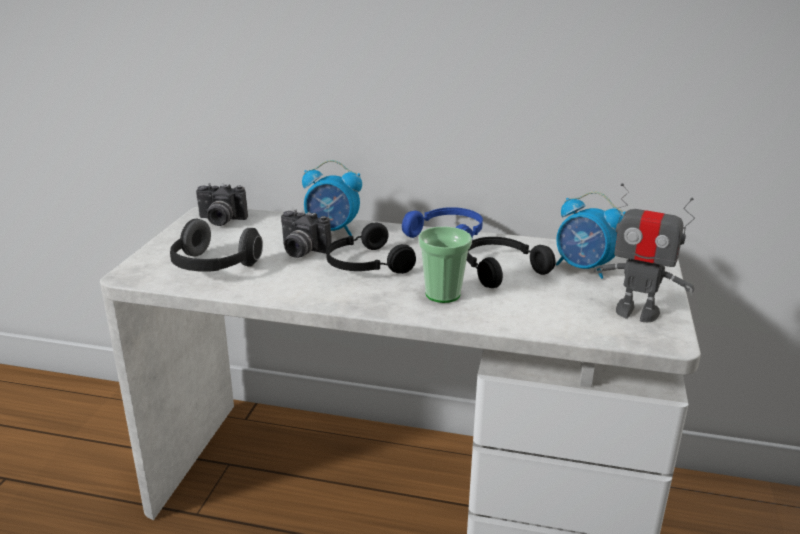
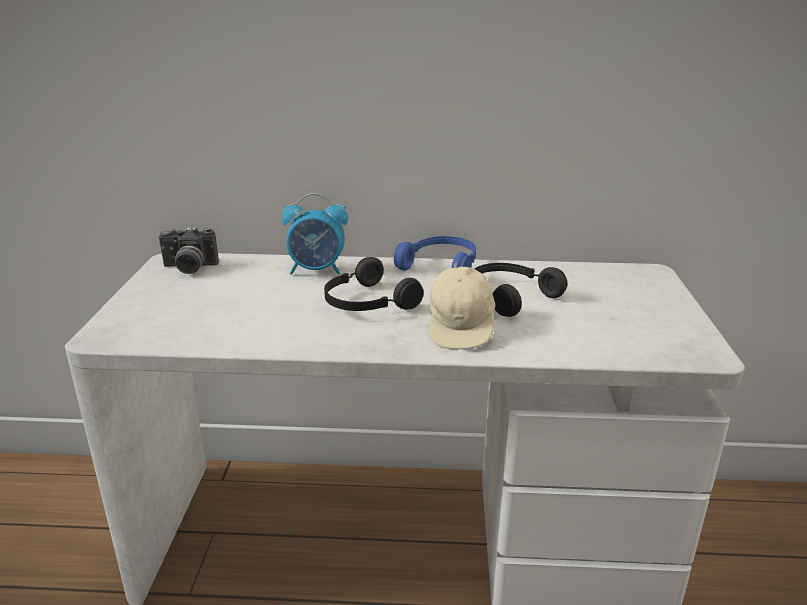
camera: 10 degrees left, 0 degrees up
headphones [170,219,263,272] -> none
camera [281,210,332,258] -> none
cup [418,226,472,303] -> beige cap [430,262,495,350]
alarm clock [556,191,626,279] -> none
toy robot [594,183,695,322] -> none

